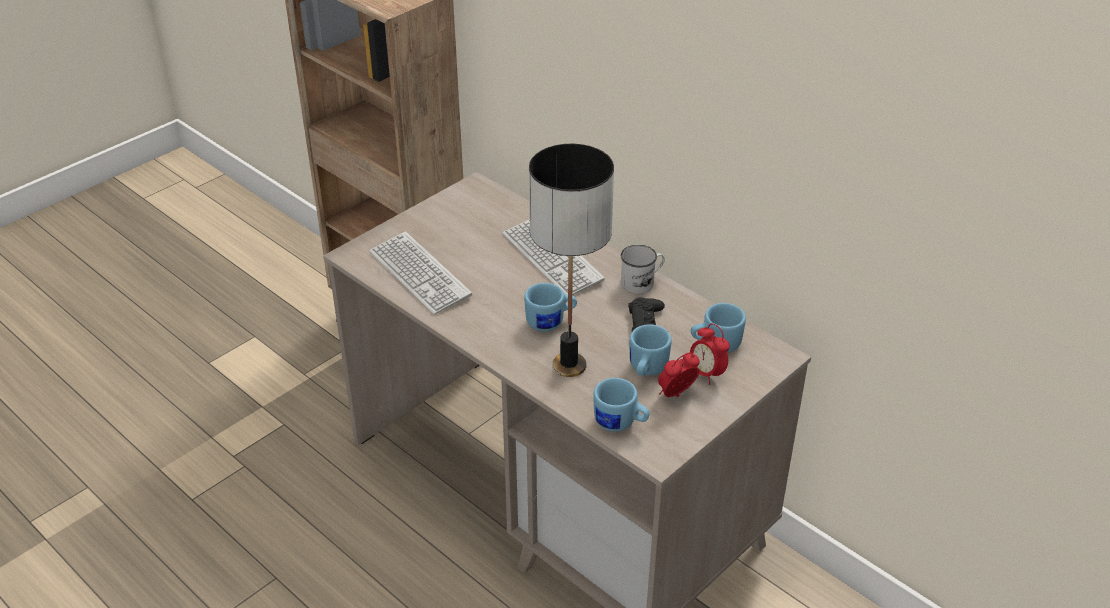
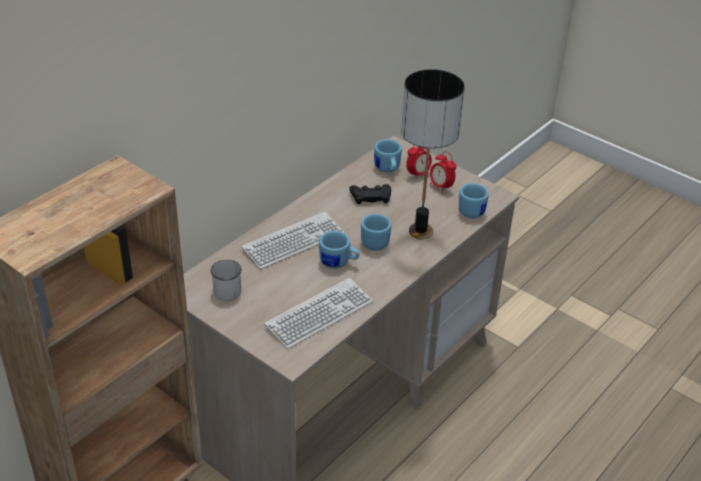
camera: 95 degrees left, 0 degrees up
white mug [621,245,665,294] -> white mug moved to [211,260,241,301]
blue mug [630,324,672,376] -> blue mug moved to [319,231,359,269]

